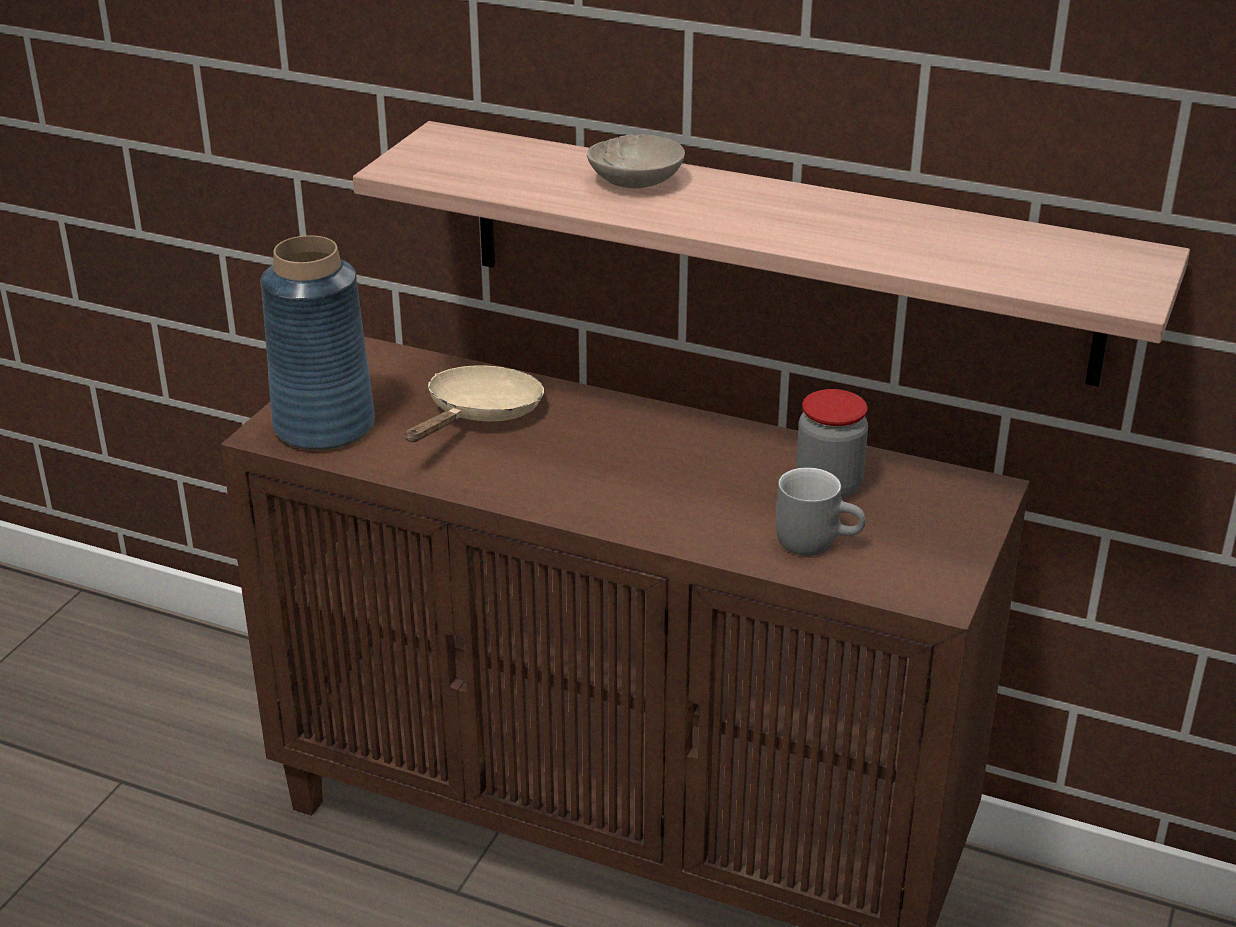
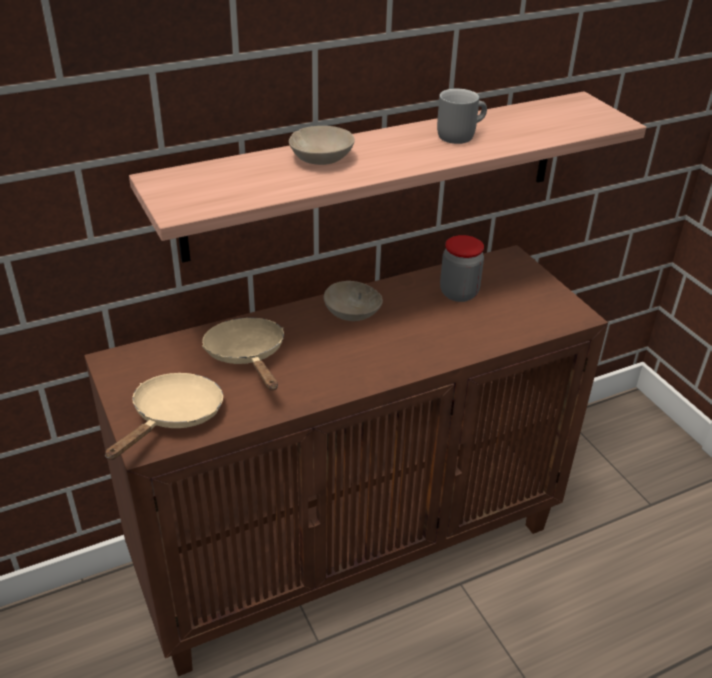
camera: 50 degrees left, 5 degrees up
blue vase [260,235,375,451] -> beige frying pan [105,373,223,460]
grey mug [776,467,866,556] -> grey mug moved to [437,89,487,144]
none -> beige bowl [324,281,383,321]

